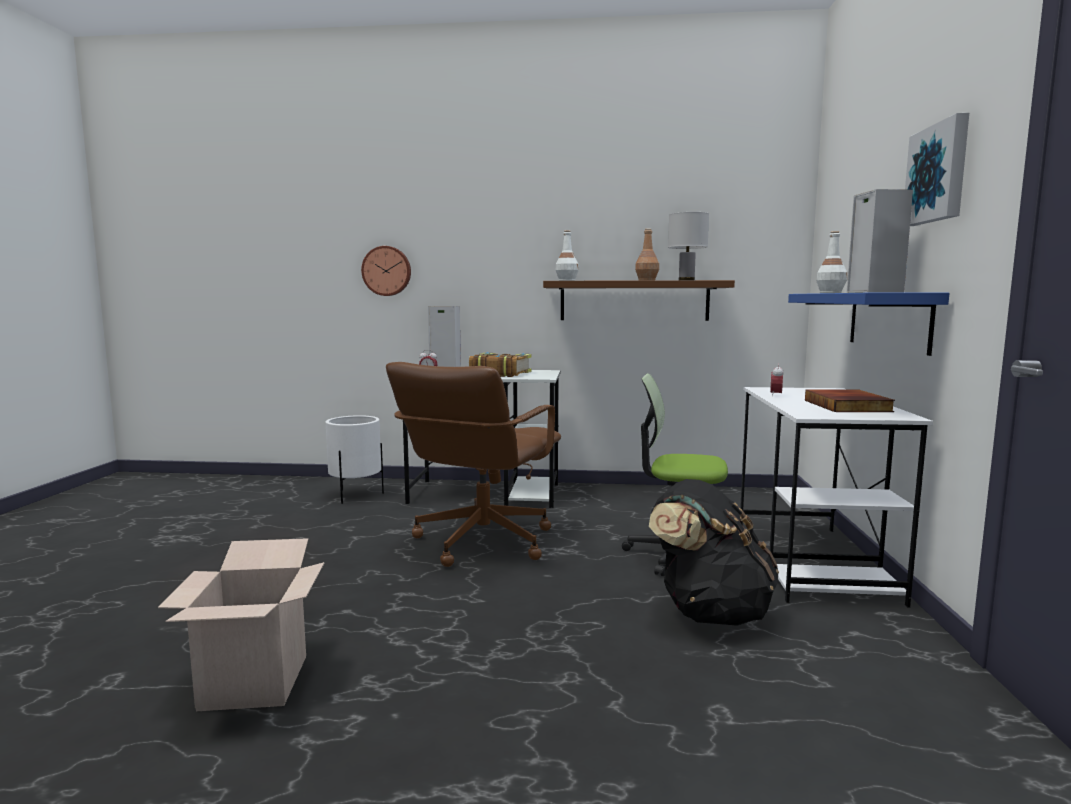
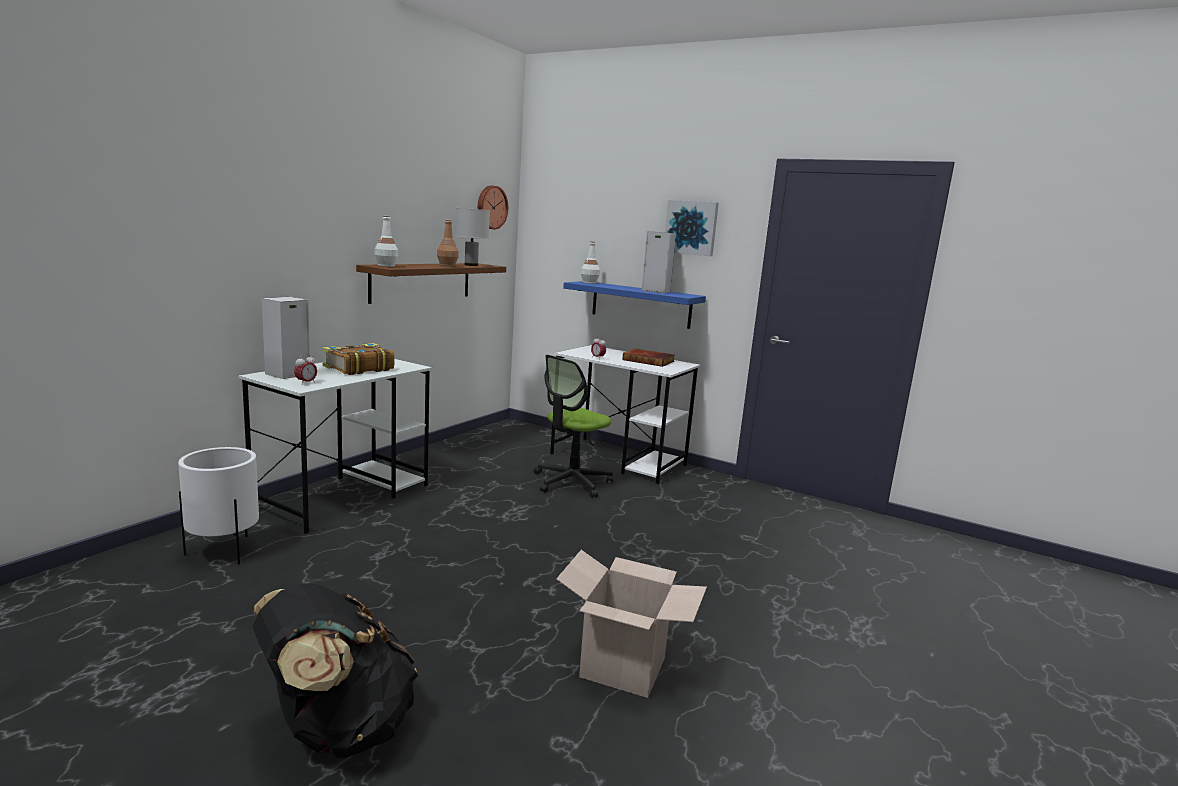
camera: 65 degrees left, 5 degrees up
wall clock [361,246,411,296] -> wall clock moved to [478,186,508,229]
brown office chair [386,362,561,567] -> none
black backpack [649,479,779,626] -> black backpack moved to [252,583,418,758]

